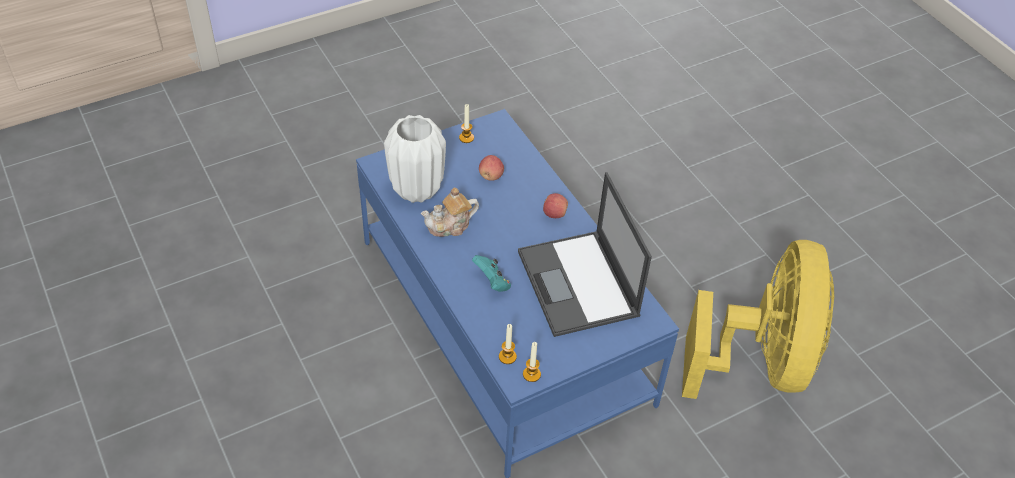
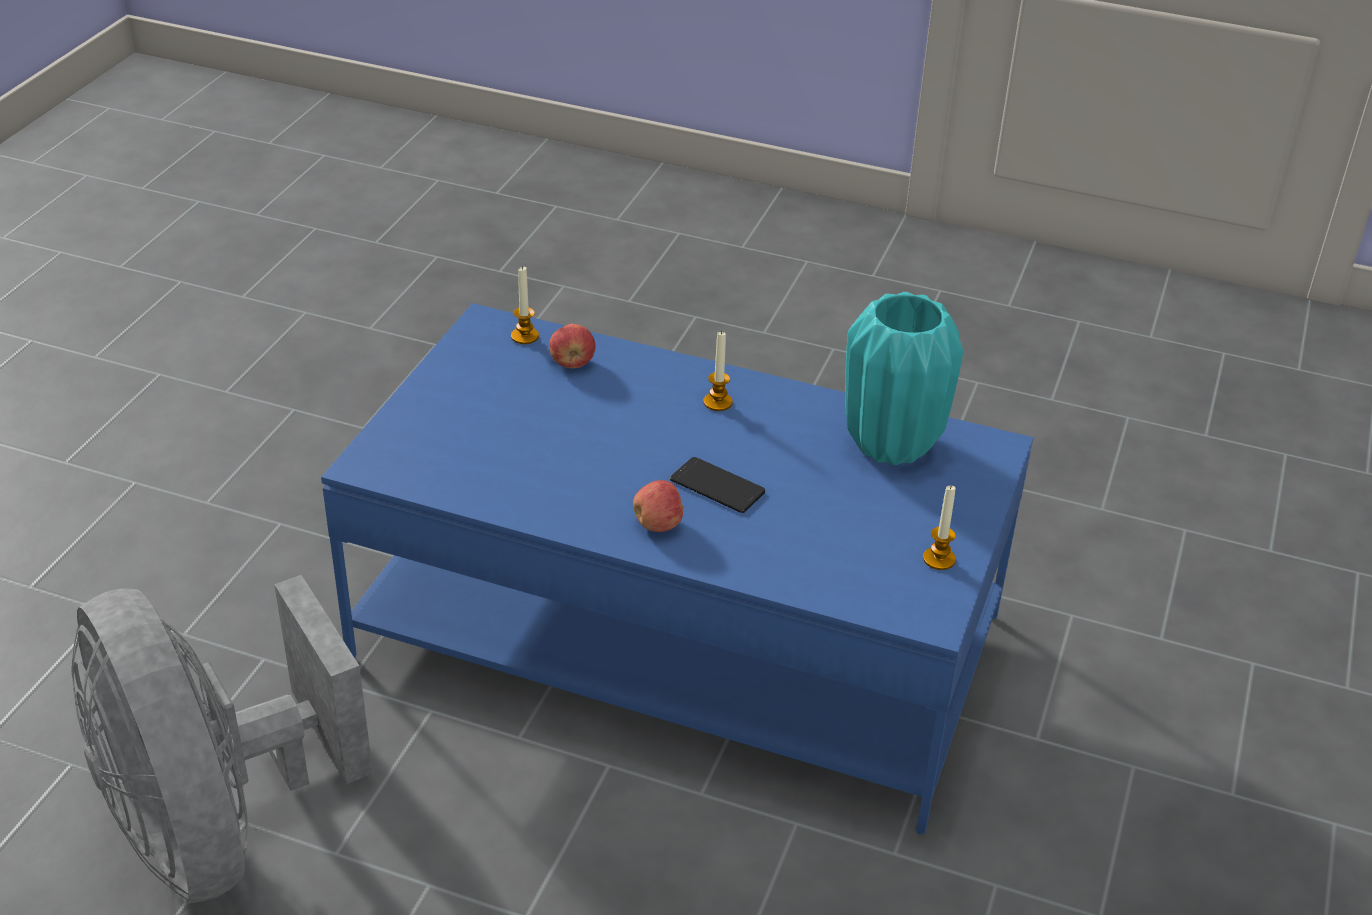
camera: 140 degrees right, 10 degrees down
white vase [384,115,446,203] -> turquoise vase [845,292,963,465]
teapot [421,187,479,237] -> none
turquoise game controller [472,255,511,292] -> none
apple [479,155,504,181] -> apple moved to [549,324,595,368]
laptop [518,172,652,337] -> none
candle [523,342,541,382] -> candle moved to [703,331,733,411]
yellow fan [682,240,834,399] -> grey fan [71,575,373,904]
none -> phone [670,457,765,513]

